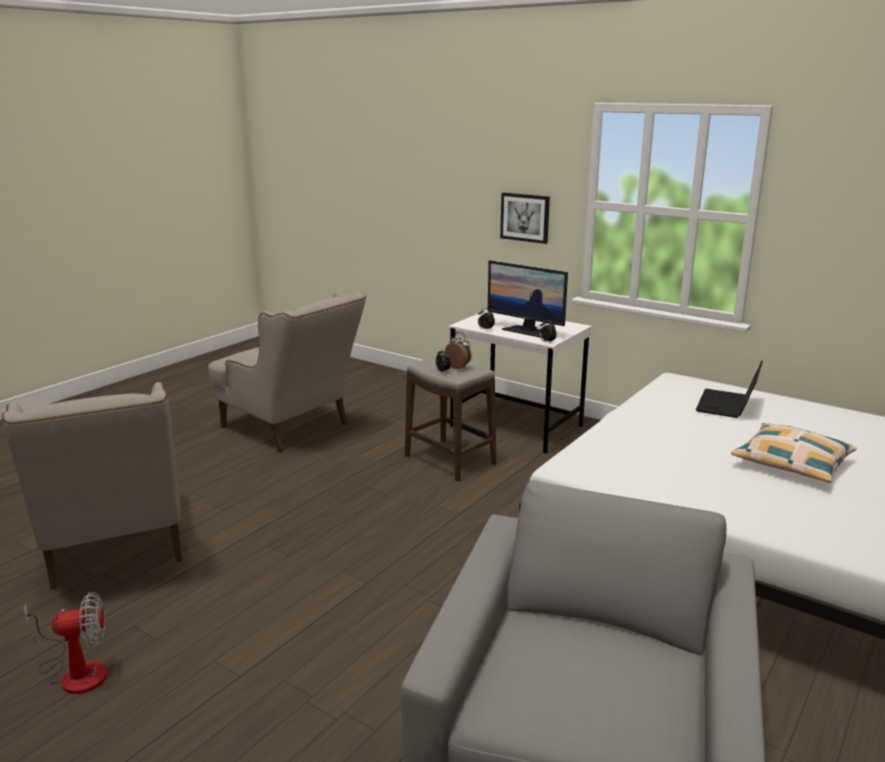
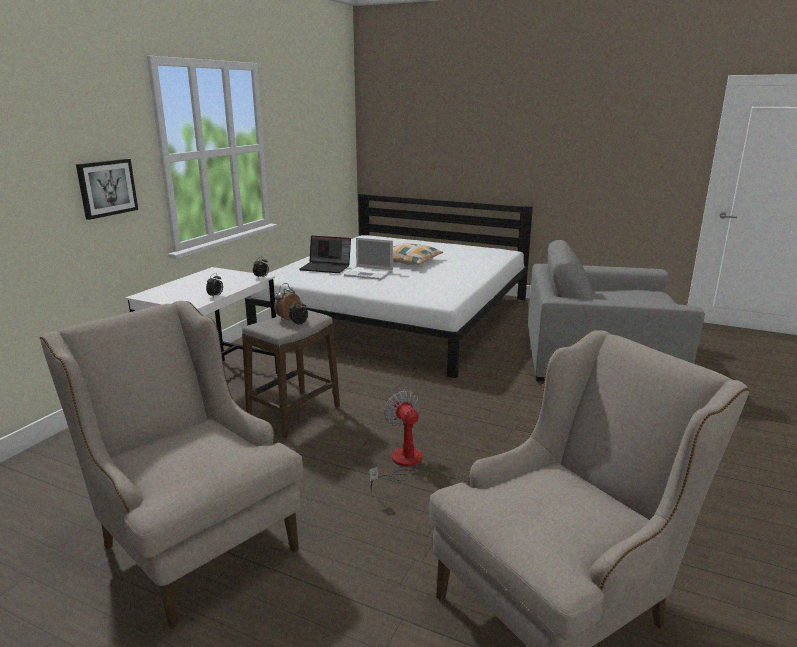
camera: 100 degrees left, 0 degrees up
fan [23,592,107,694] -> fan moved to [369,391,422,490]
beige armchair [208,292,366,453] -> beige armchair turned 75 degrees counterclockwise [40,301,303,629]
monitor [488,260,568,338] -> none
none -> laptop [344,238,393,280]

